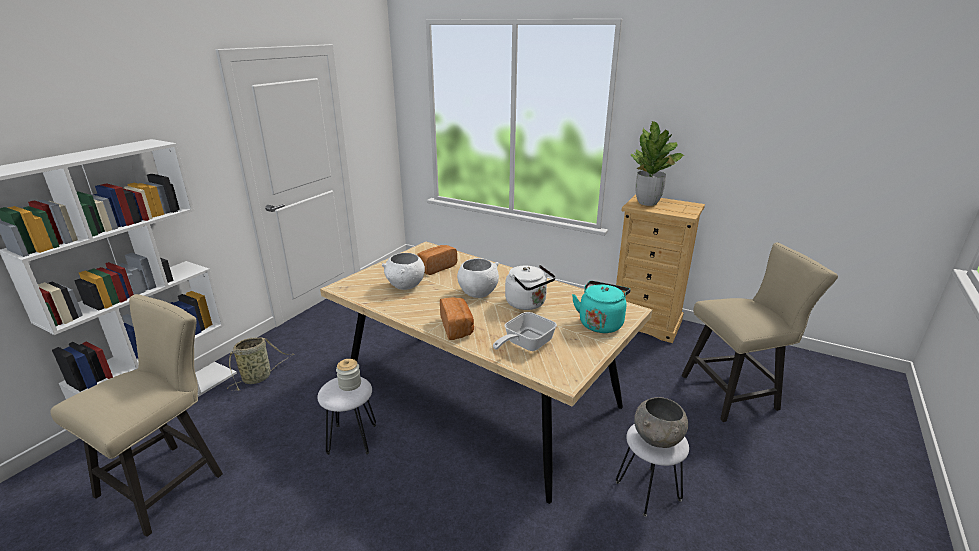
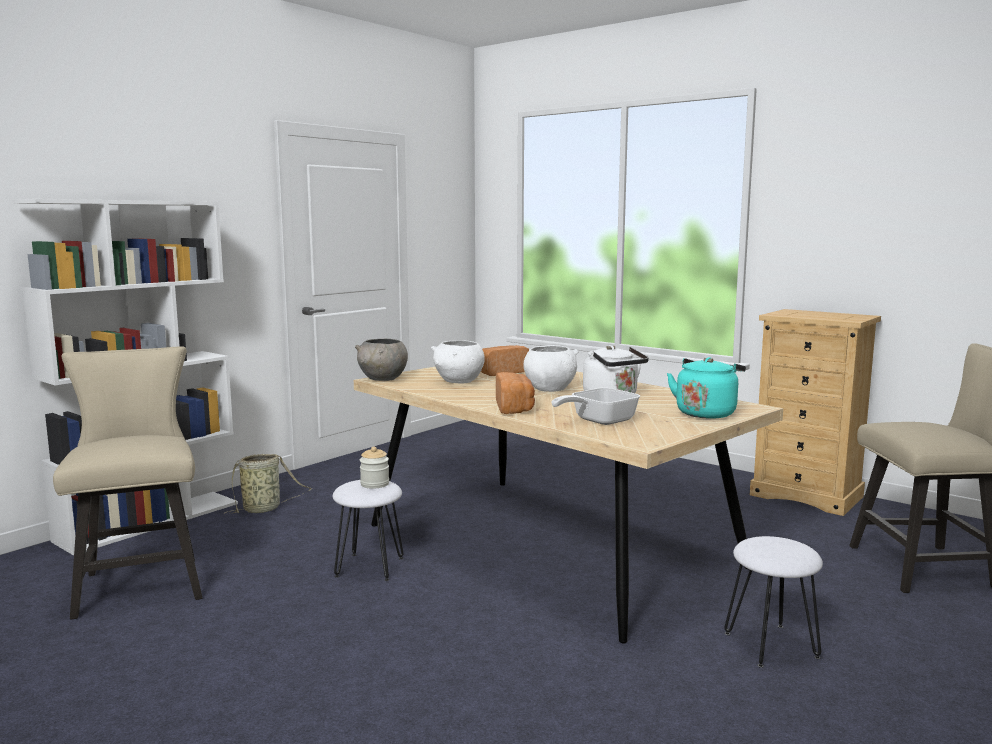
camera: 10 degrees right, 15 degrees down
beige chair [50,294,223,537] -> beige chair turned 60 degrees counterclockwise [53,346,202,620]
potted plant [631,121,684,206] -> none
grey bowl [634,397,688,448] -> grey bowl moved to [355,339,408,381]

